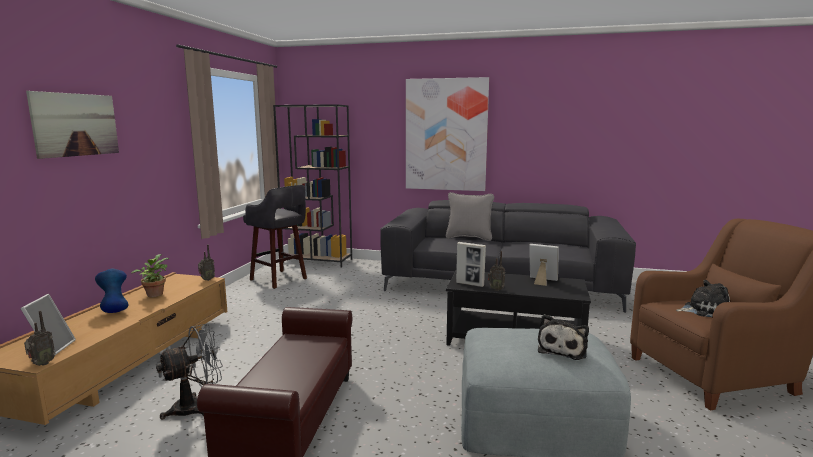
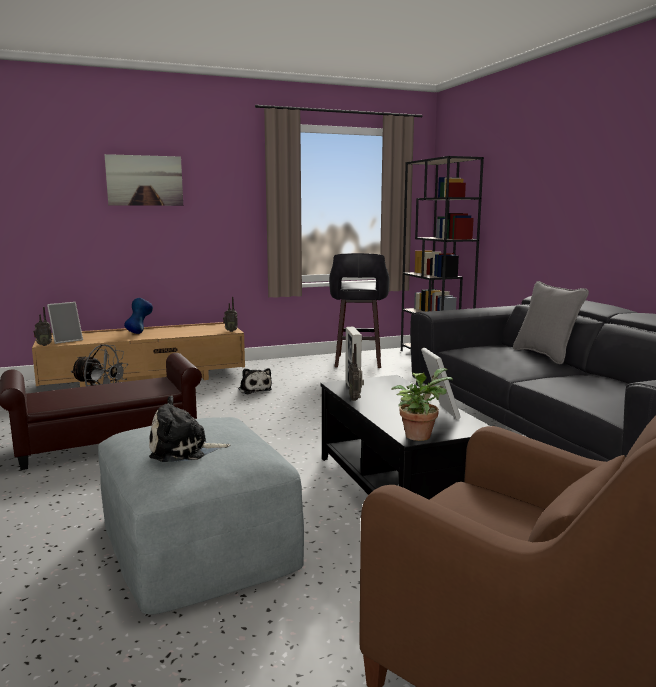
camera: 55 degrees right, 0 degrees up
potted plant [131,254,169,297] -> potted plant moved to [391,368,453,441]
picture [406,77,489,191] -> none
plush toy [676,280,730,317] -> plush toy moved to [238,368,272,394]

